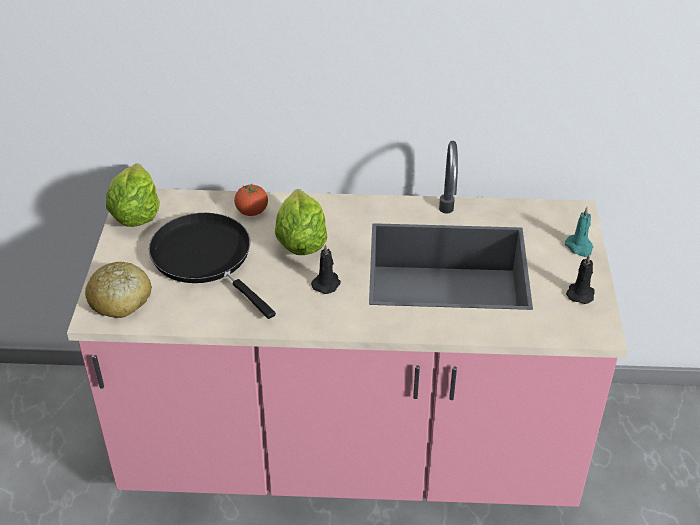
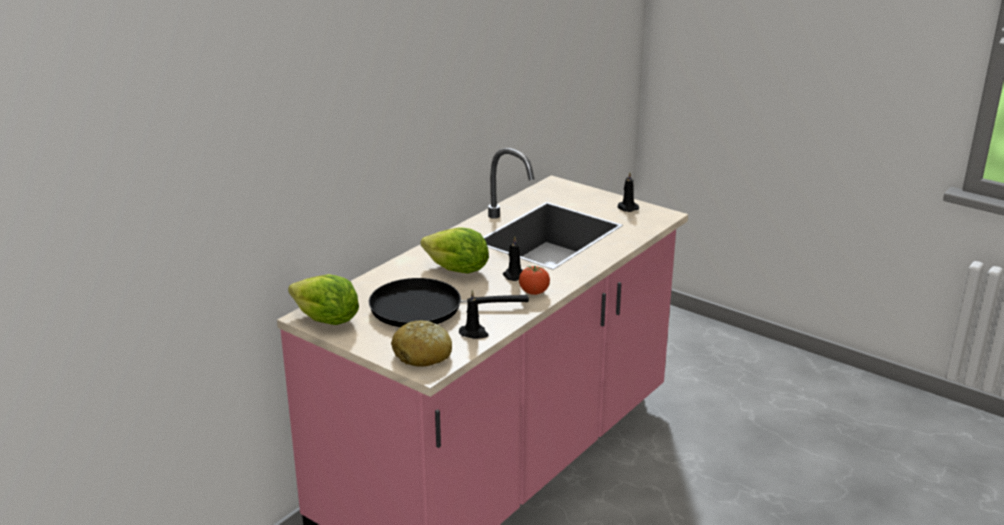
camera: 55 degrees left, 15 degrees down
tomato [234,184,268,216] -> tomato moved to [519,266,550,295]
turquoise candle [565,207,593,257] -> none
none -> black candle [459,290,489,339]

